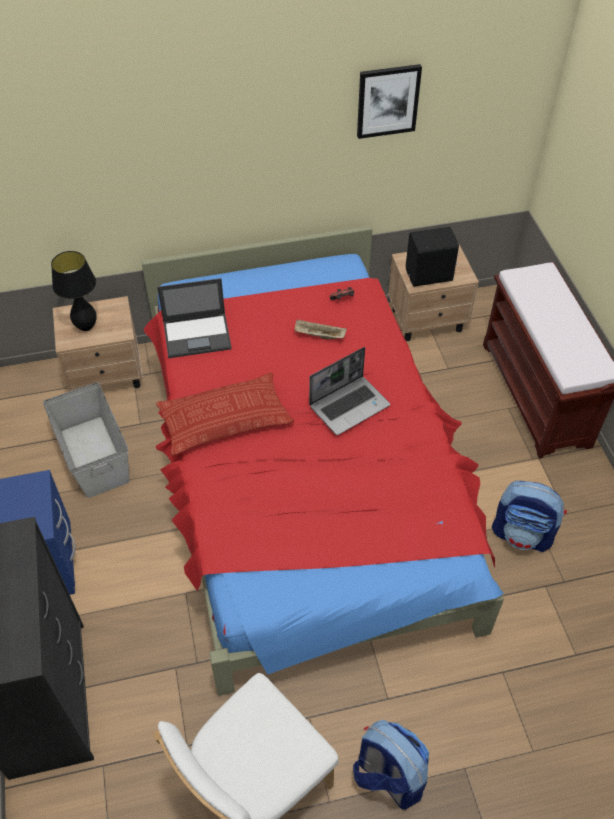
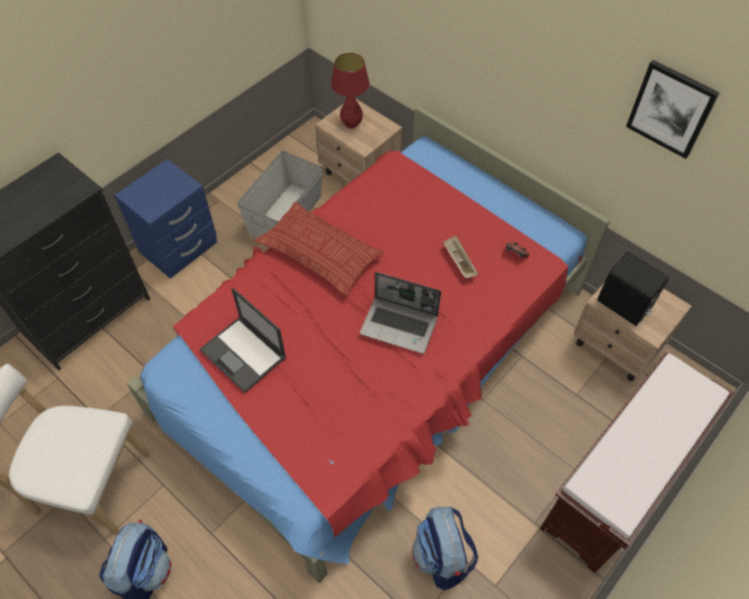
camera: 55 degrees right, 5 degrees up
black table lamp [51,251,97,331] -> red table lamp [331,53,370,129]
laptop [157,278,232,358] -> laptop moved to [200,287,286,393]

